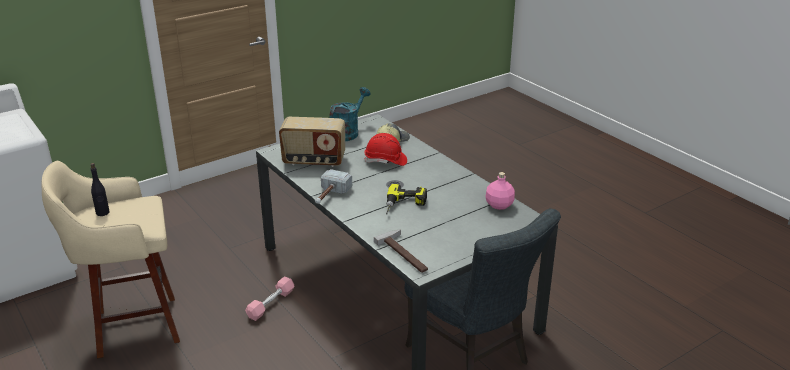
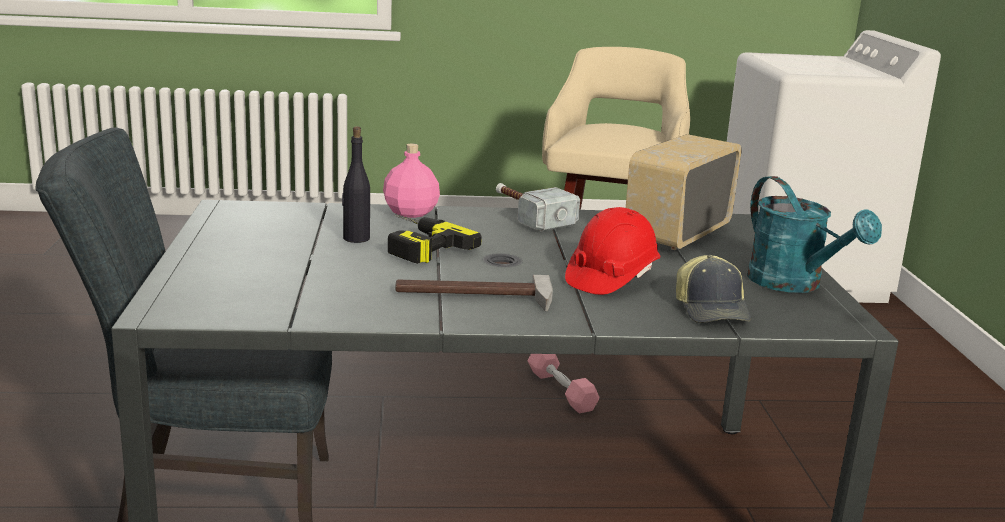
camera: 120 degrees right, 10 degrees down
black bottle [90,163,110,216] -> black bottle moved to [342,126,370,243]
hammer [374,229,428,273] -> hammer moved to [395,275,553,311]
pink bottle [485,172,515,210] -> pink bottle moved to [383,143,440,218]

